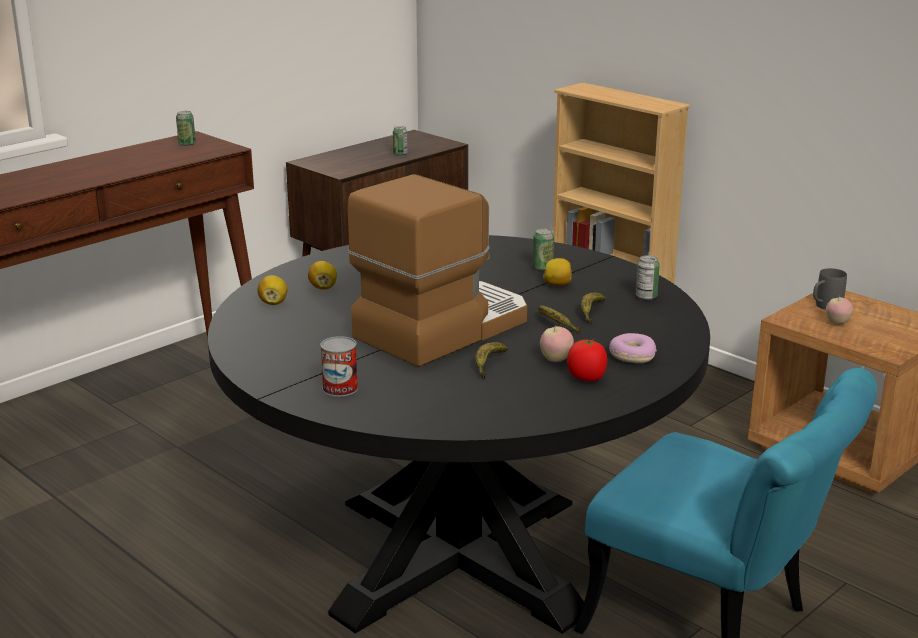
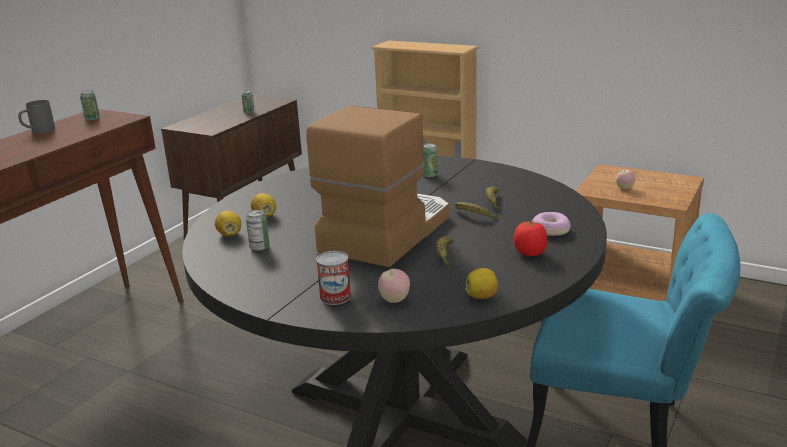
camera: 15 degrees left, 0 degrees up
apple [540,324,574,362] -> apple moved to [378,269,410,303]
lemon [543,258,572,286] -> lemon moved to [465,268,498,299]
can [635,255,660,300] -> can moved to [246,210,270,251]
grey mug [813,268,847,310] -> grey mug moved to [18,100,55,134]

